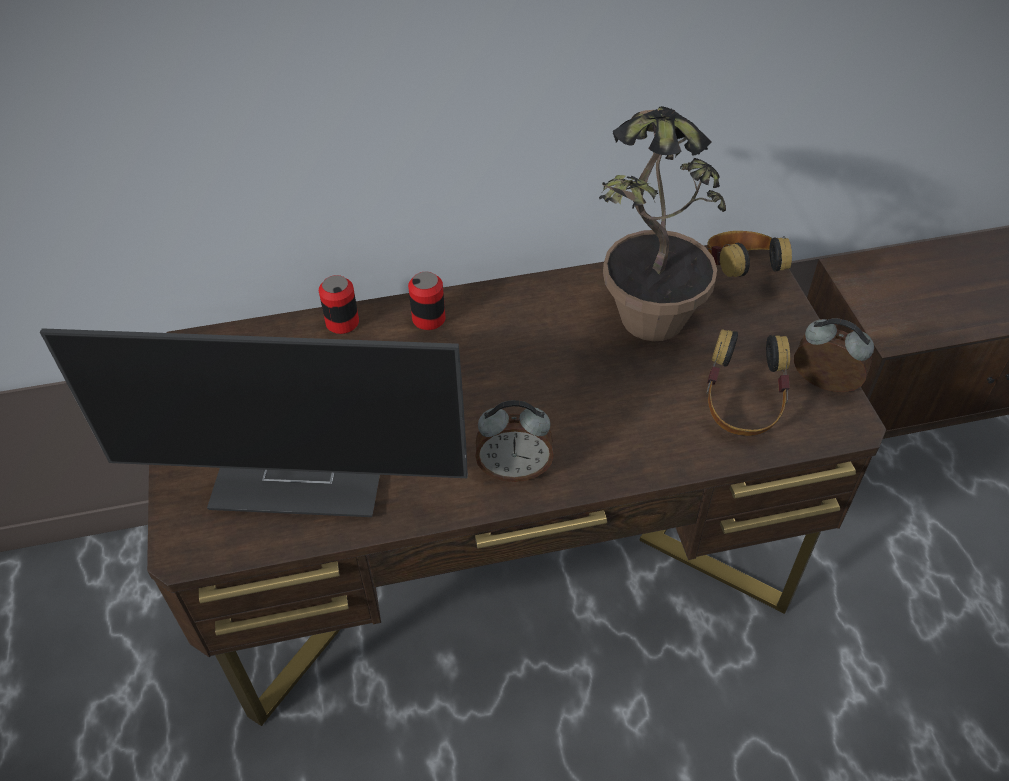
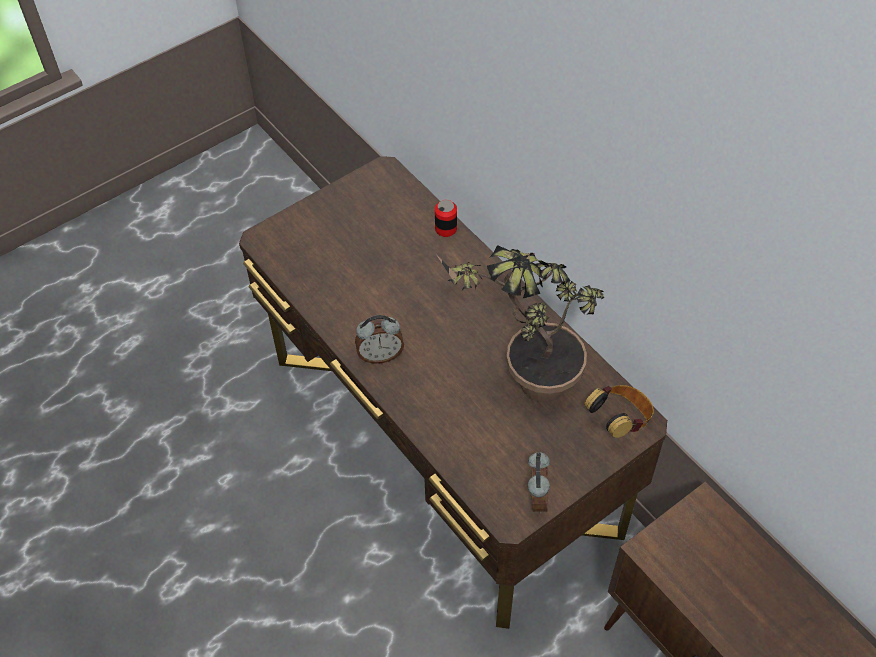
camera: 65 degrees right, 5 degrees up
monitor [40,328,468,517] -> none
can [408,272,446,330] -> none
alarm clock [475,400,554,482] -> alarm clock turned 75 degrees counterclockwise [355,315,404,364]
headphones [706,329,790,436] -> none

